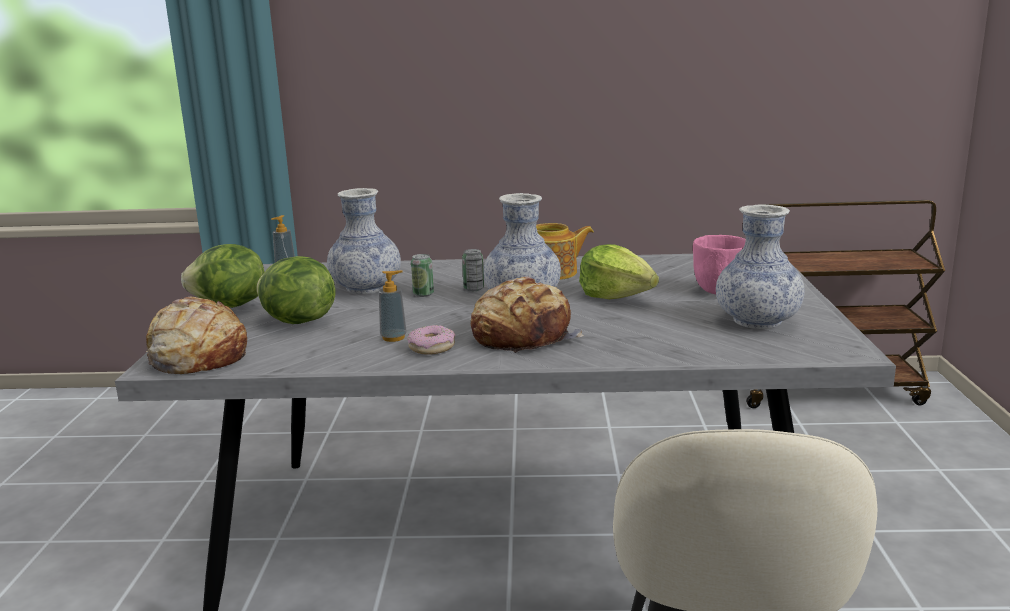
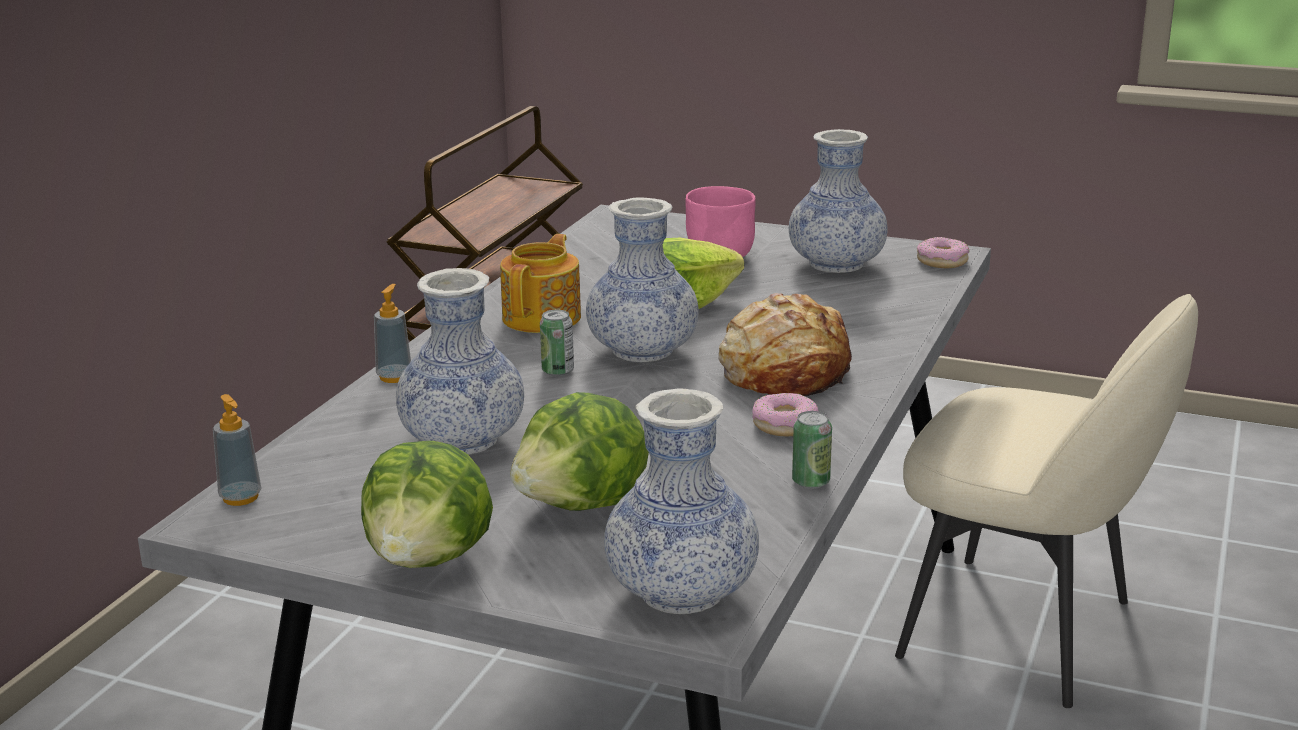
camera: 70 degrees left, 5 degrees up
bread [146,297,247,374] -> vase [604,389,759,614]
soap dispenser [379,270,407,342] -> soap dispenser moved to [374,284,411,383]
can [411,254,434,297] -> can moved to [792,411,832,489]
none -> donut [917,237,969,268]

